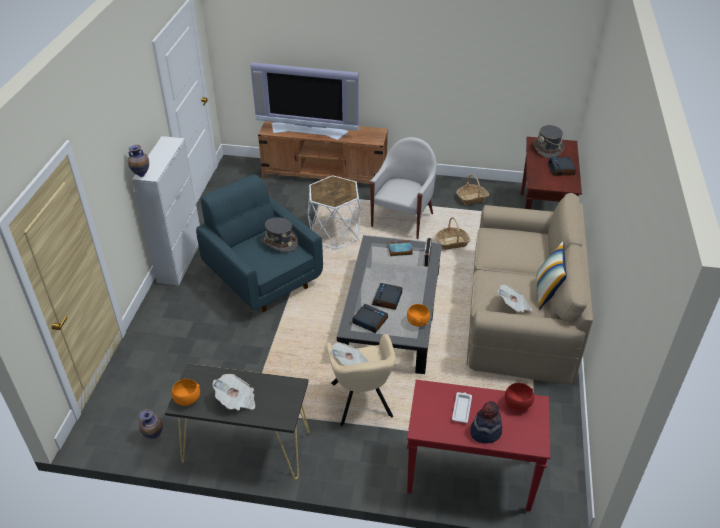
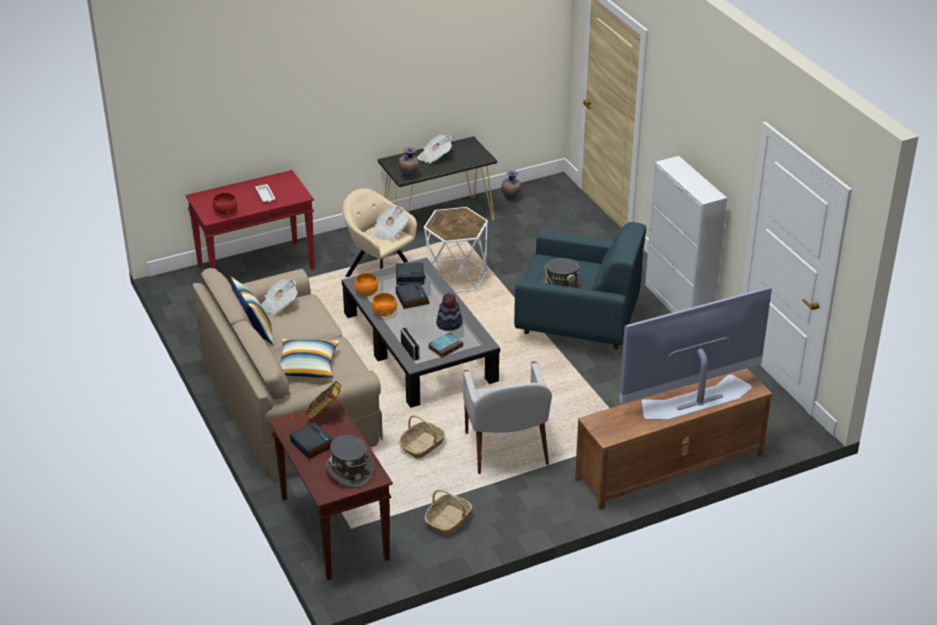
camera: 145 degrees right, 5 degrees down
vase [128,145,149,177] -> vase moved to [398,147,419,178]
orange bowl [172,379,200,406] -> orange bowl moved to [372,293,397,316]
white side table [308,175,361,250] -> white side table moved to [424,207,488,292]
hat [470,401,502,443] -> hat moved to [436,293,463,331]
none -> pillow [280,339,340,378]
none -> book [305,381,341,420]

